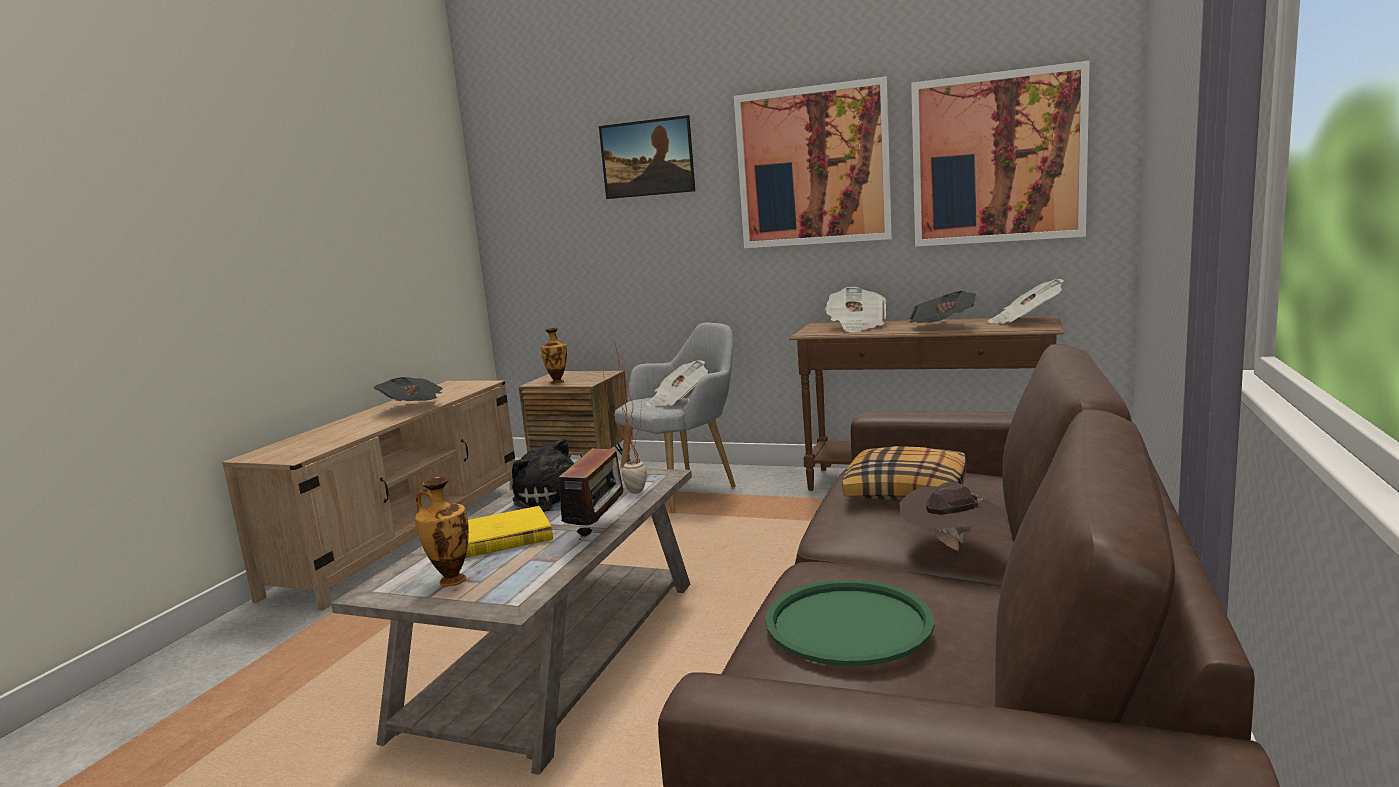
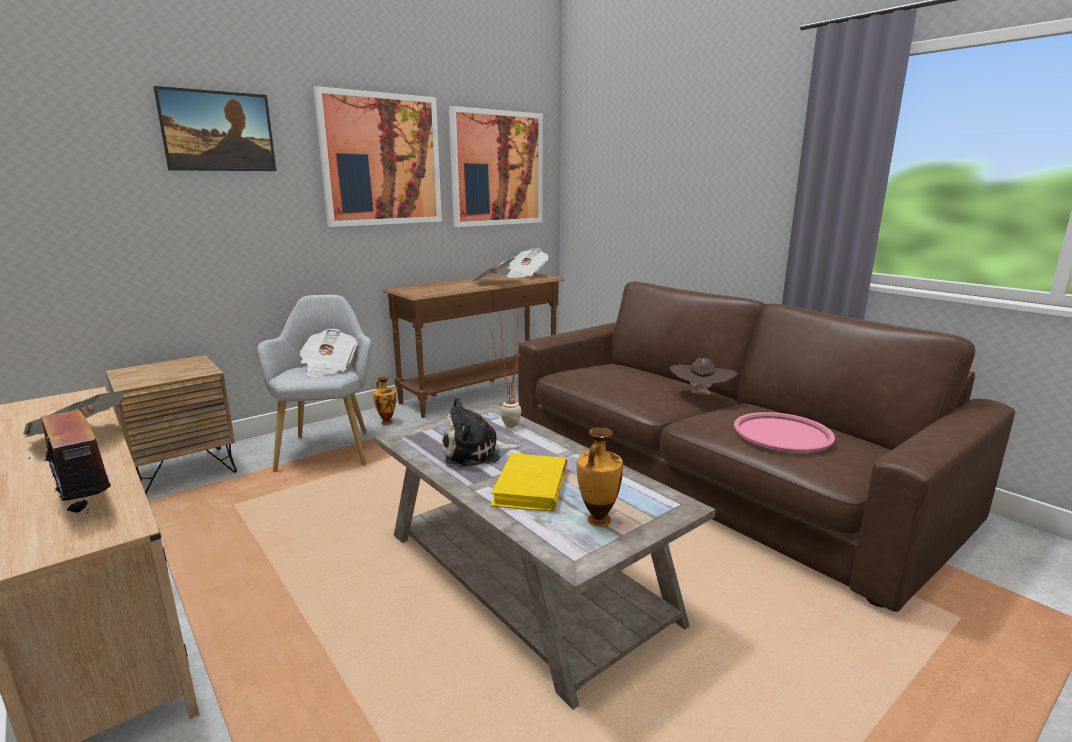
camera: 60 degrees left, 5 degrees up
vase [541,328,567,384] -> vase moved to [373,376,396,425]
radio [559,448,629,540] -> radio moved to [29,406,111,516]
green tray [765,580,934,666] -> pink tray [734,412,835,453]
newspaper [825,287,886,332] -> none
pillow [842,446,966,501] -> none

